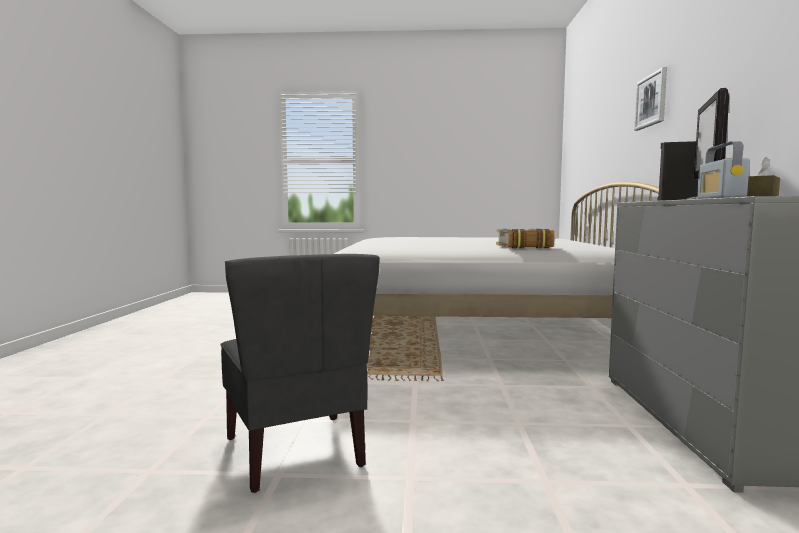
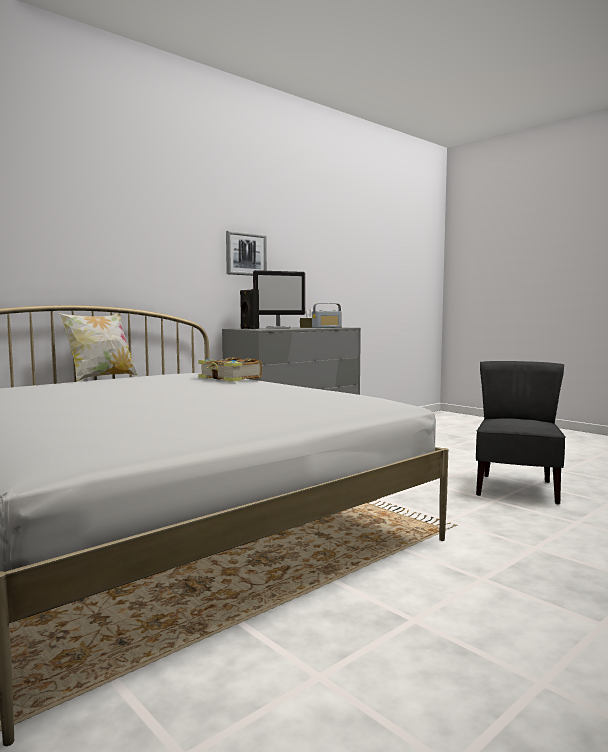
camera: 135 degrees left, 0 degrees up
picture [634,67,667,131] -> picture moved to [226,231,267,276]
none -> pillow [59,313,137,382]

